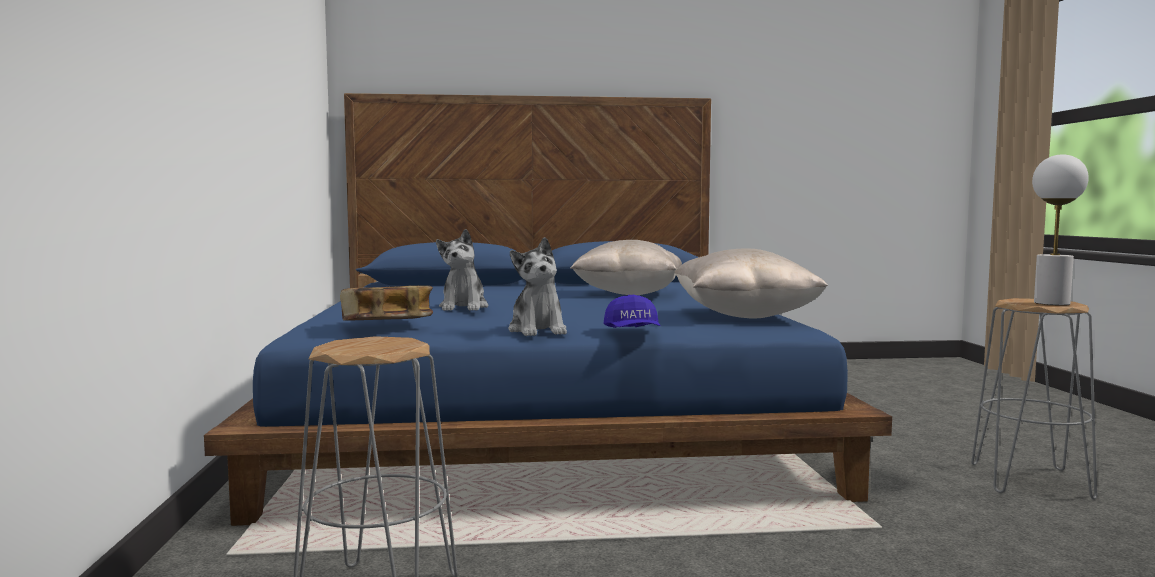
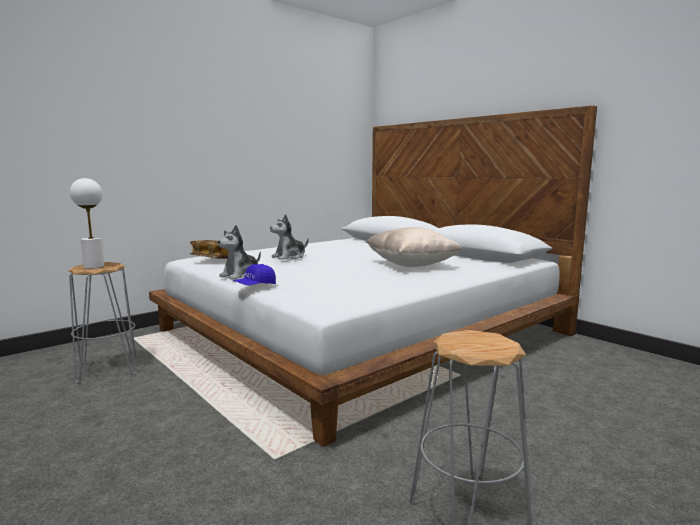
camera: 55 degrees right, 5 degrees up
blue bed [204,93,892,526] -> white bed [149,105,597,447]
beige pillow [674,249,828,318] -> none
white table lamp [1032,154,1089,305] -> white table lamp moved to [70,178,104,269]

